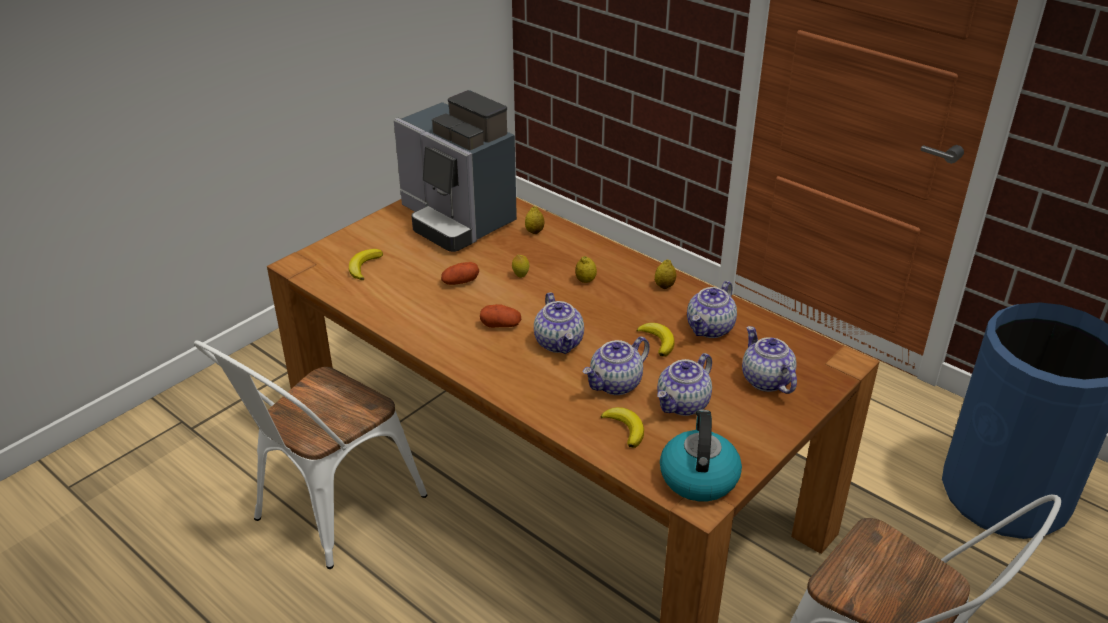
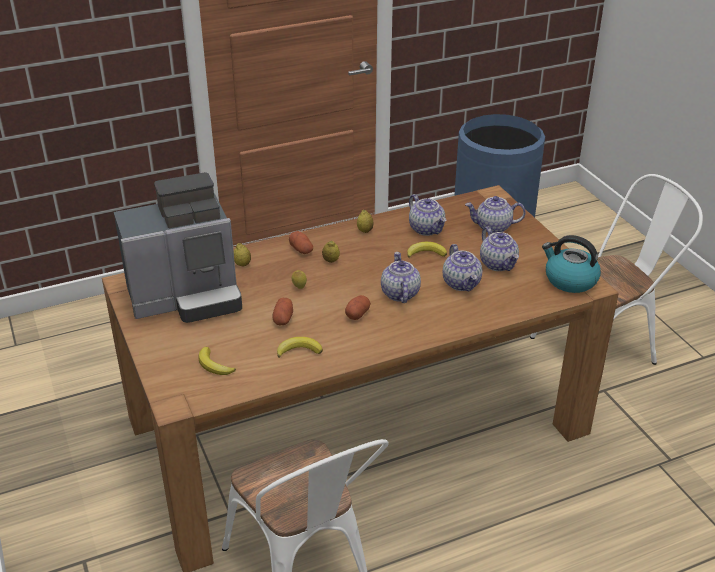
camera: 65 degrees left, 0 degrees up
teapot [534,292,584,354] -> teapot turned 105 degrees counterclockwise [381,252,421,303]
banana [601,407,644,448] -> banana moved to [277,337,323,358]
none -> potato [289,231,313,254]

